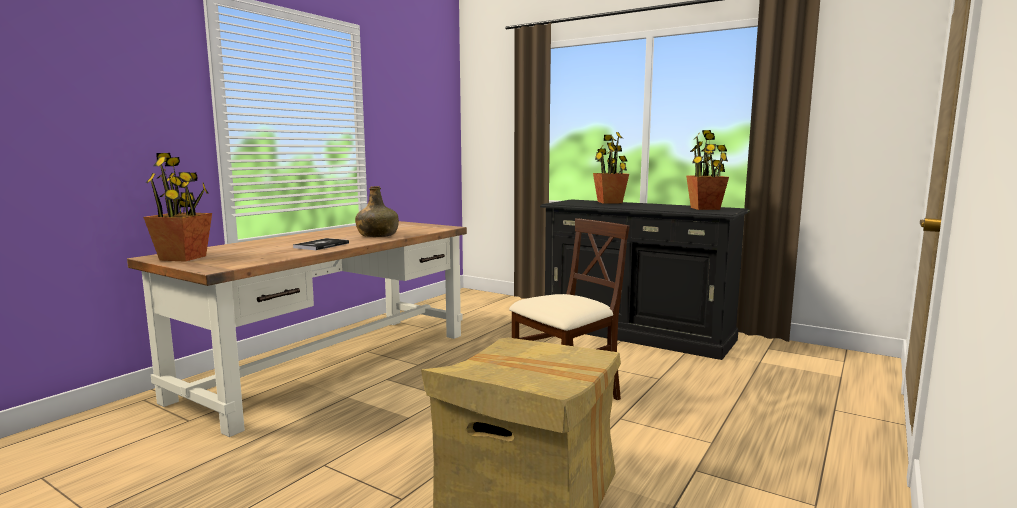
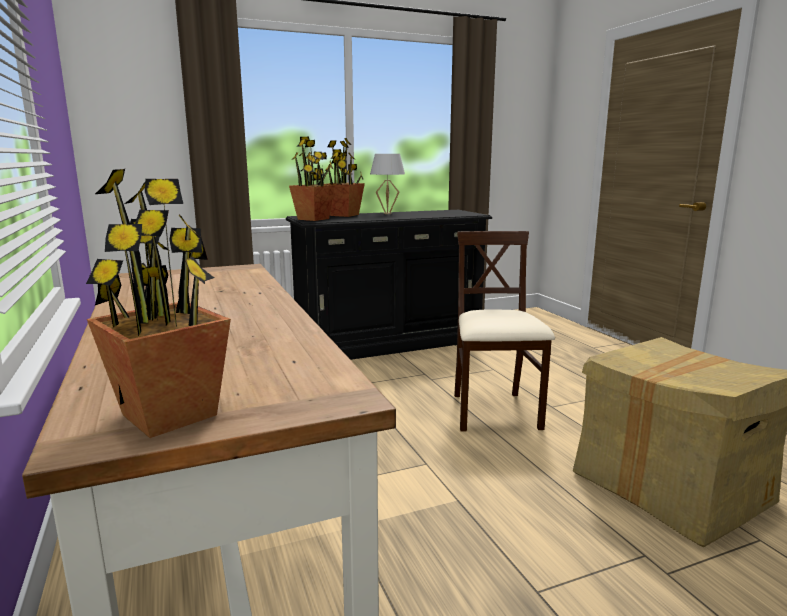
camera: 55 degrees left, 5 degrees up
book [293,238,349,250] -> none
green bottle [355,186,399,237] -> none
potted plant [686,130,729,210] -> potted plant moved to [289,137,335,221]
none -> white table lamp [370,154,405,214]

